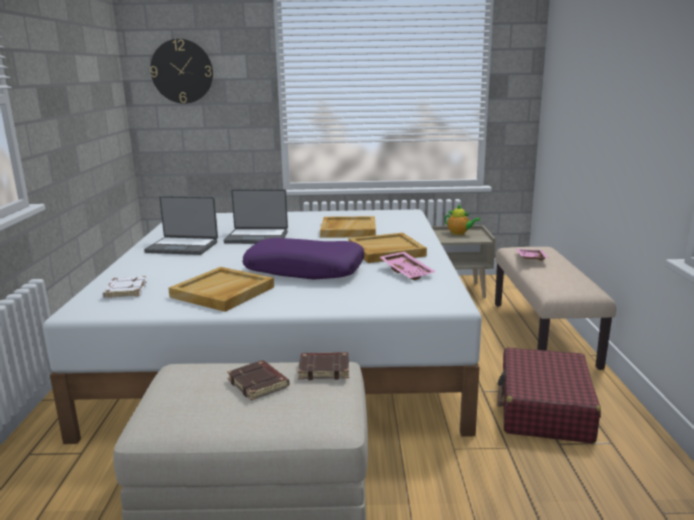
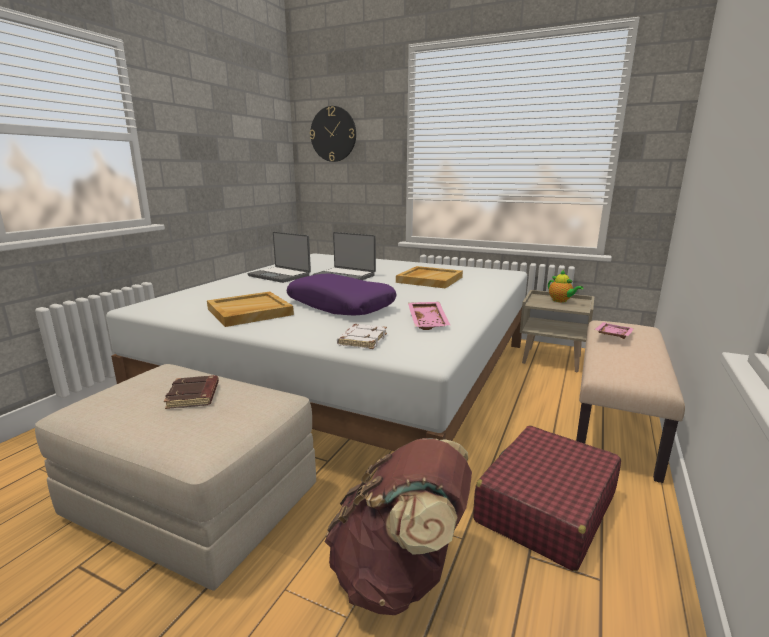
camera: 25 degrees right, 0 degrees up
white book [102,276,146,298] -> white book moved to [337,324,387,349]
brown book [298,352,349,380] -> none
beige tray [348,233,427,263] -> none
none -> brown backpack [325,438,472,615]

